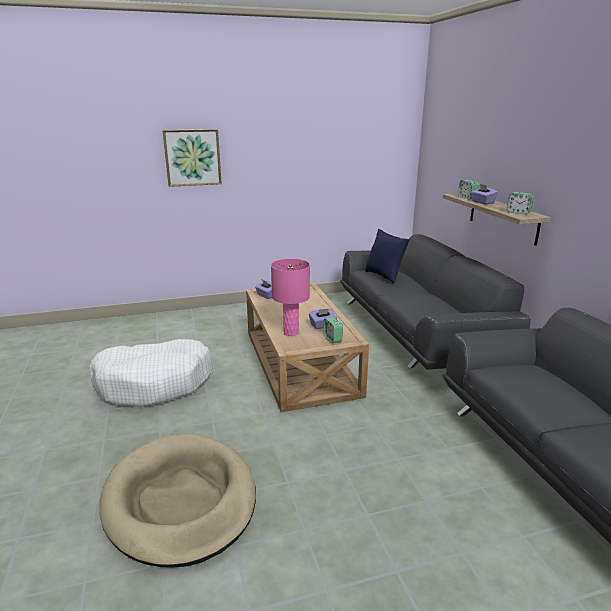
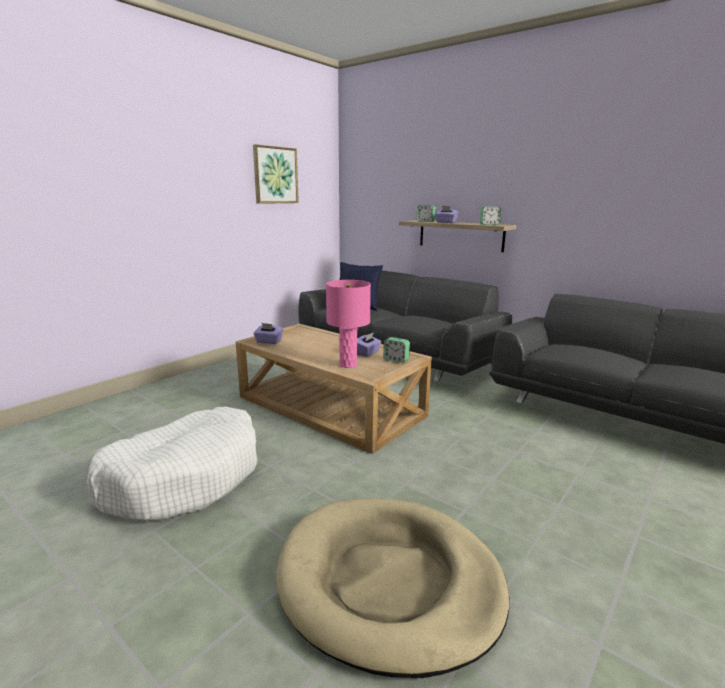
camera: 35 degrees left, 5 degrees down
picture [162,129,222,187] -> picture moved to [253,144,299,204]

